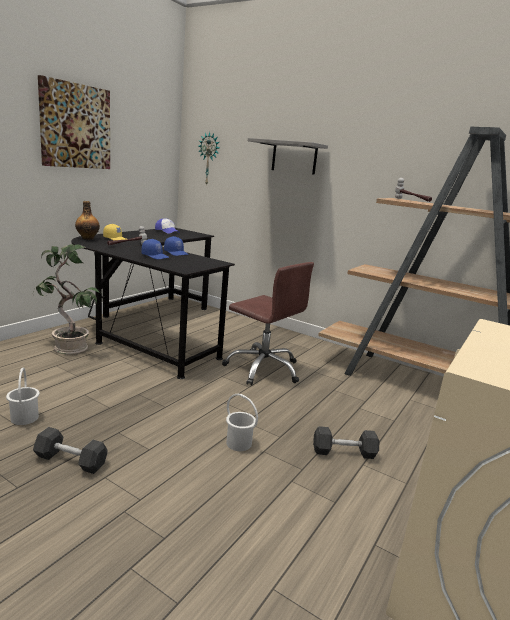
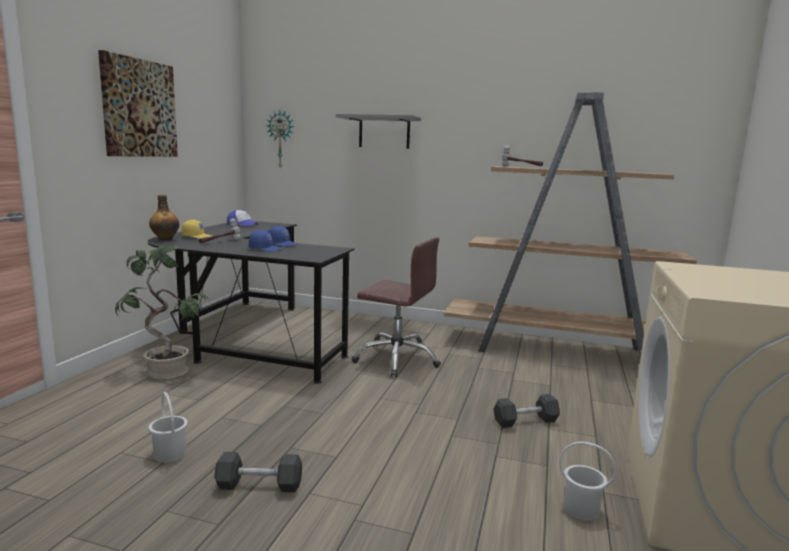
camera: 15 degrees left, 5 degrees down
white bucket [226,394,258,451] -> white bucket moved to [559,442,616,521]

